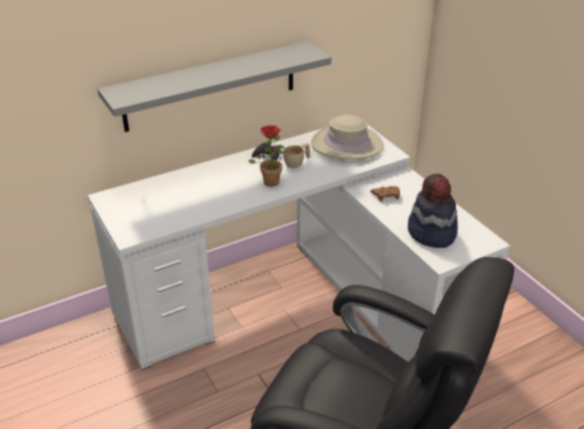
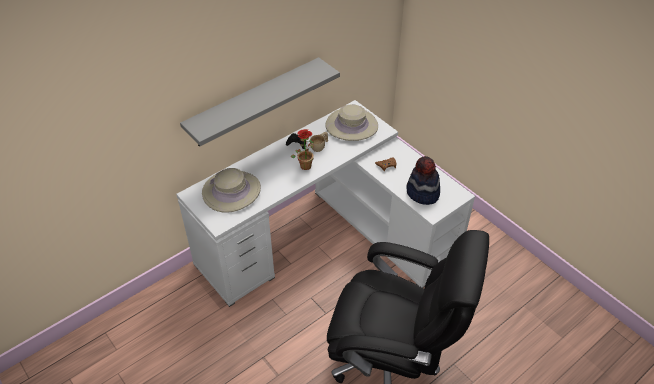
camera: 10 degrees left, 10 degrees up
none -> beige hat [202,168,261,213]

